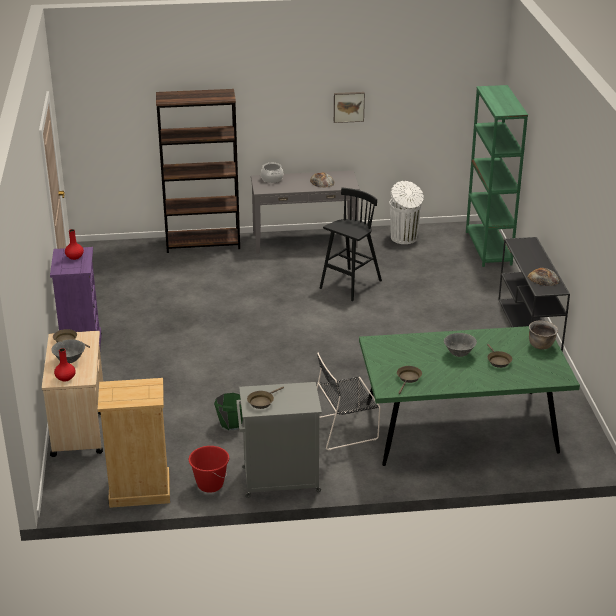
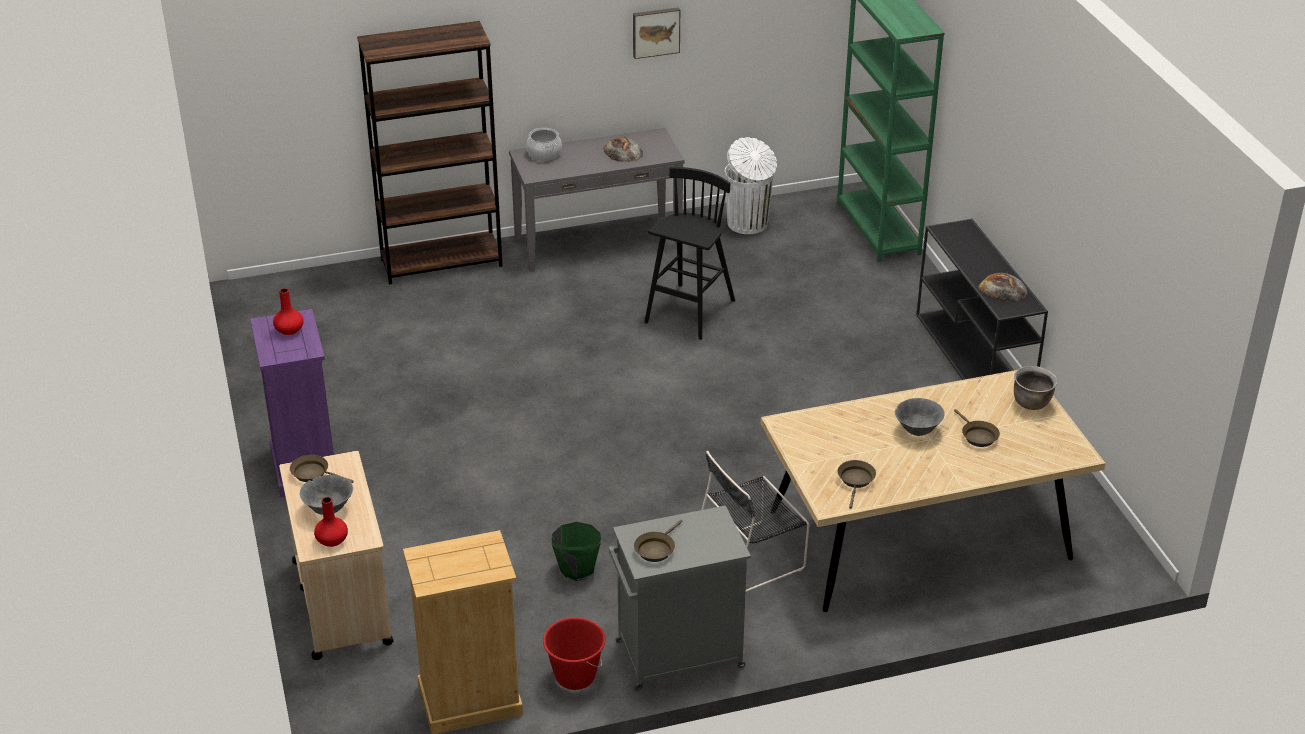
camera: 10 degrees left, 5 degrees up
green dining table [359,326,580,466] -> beige dining table [761,370,1106,612]

